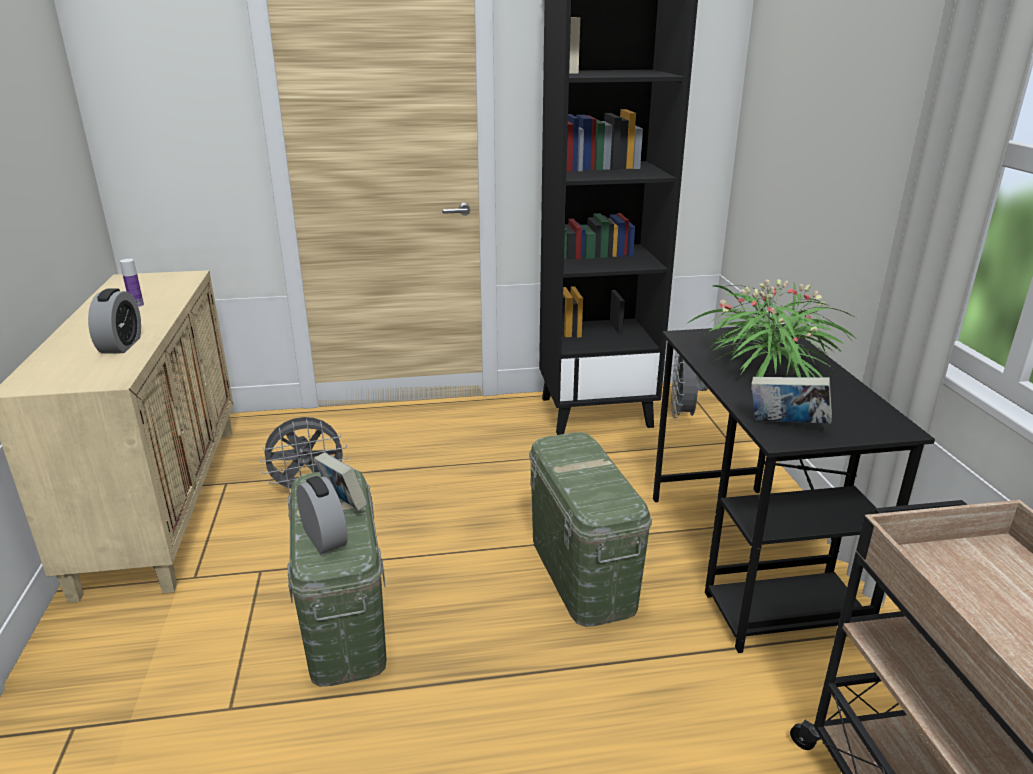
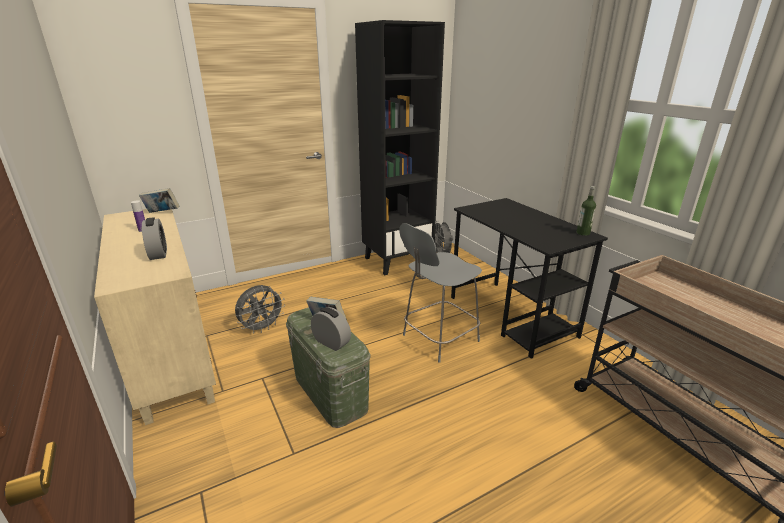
camera: 20 degrees left, 0 degrees up
green storage box [529,432,652,627] -> grey chair [399,223,482,363]
potted plant [688,279,857,390] -> none
book [751,377,832,424] -> book moved to [139,188,180,213]
none -> bottle [577,186,596,236]

